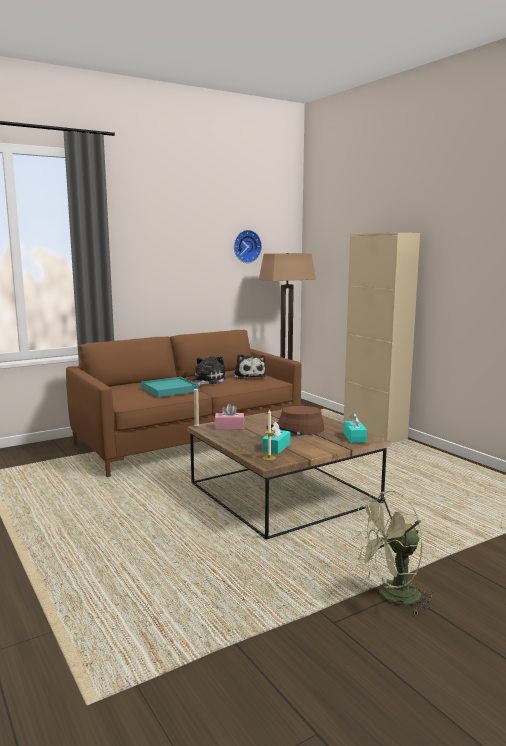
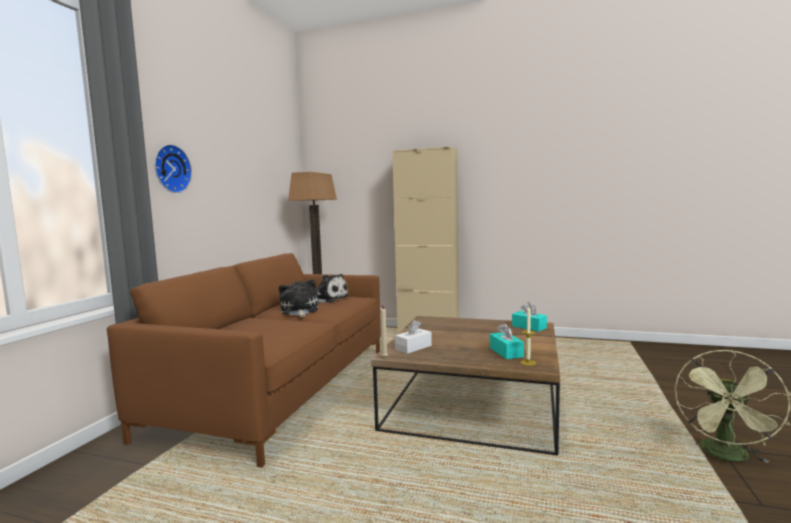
camera: 40 degrees left, 5 degrees down
turquoise tray [141,377,199,397] -> none
pink tissue box [215,404,244,429] -> white tissue box [395,320,432,354]
wall clock [234,230,262,263] -> wall clock moved to [154,144,192,193]
brown hat [266,406,325,436] -> none

